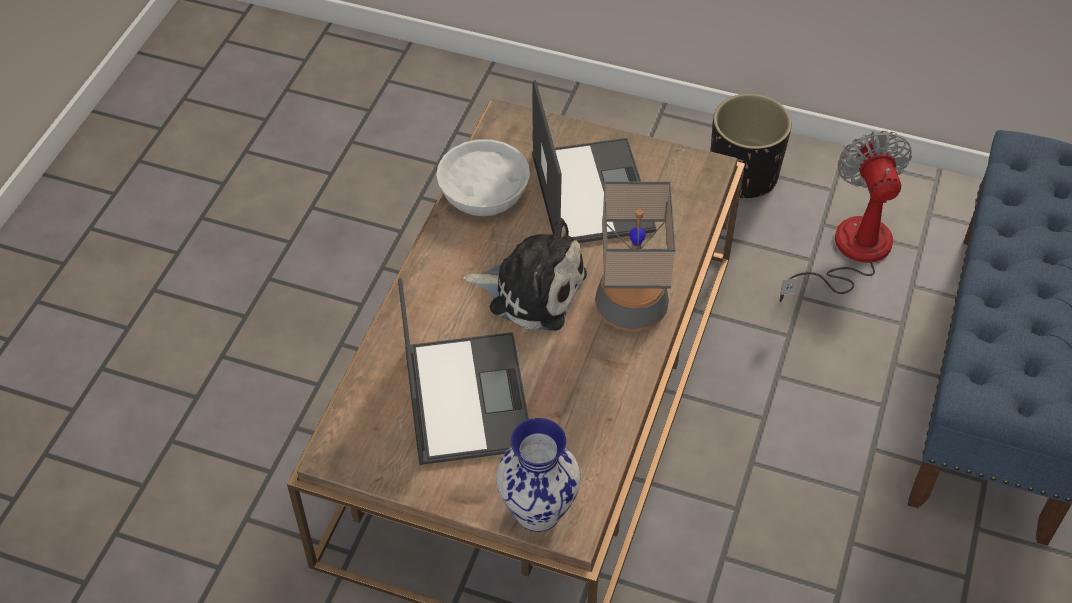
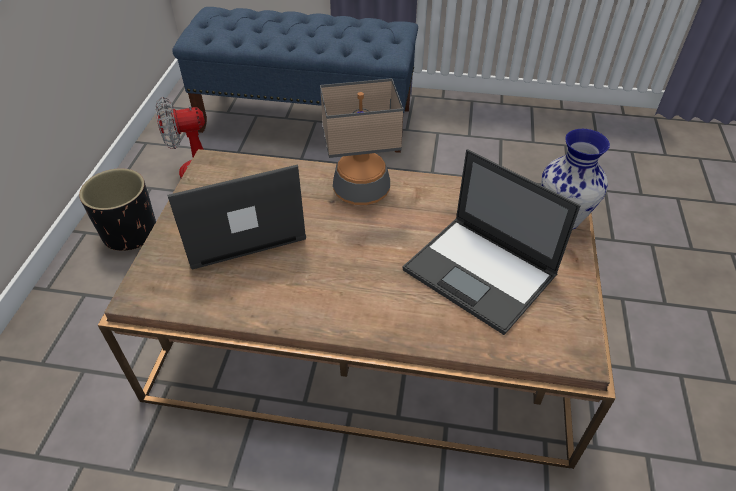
camera: 100 degrees left, 5 degrees down
laptop [398,278,529,465] -> laptop turned 120 degrees counterclockwise [403,149,581,335]
white bowl [436,139,530,216] -> none
plush toy [463,217,587,331] -> none

